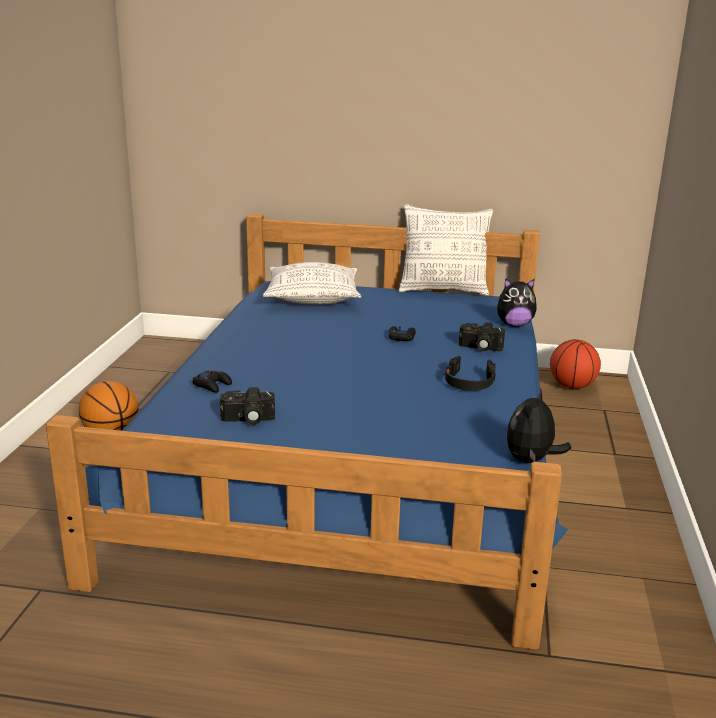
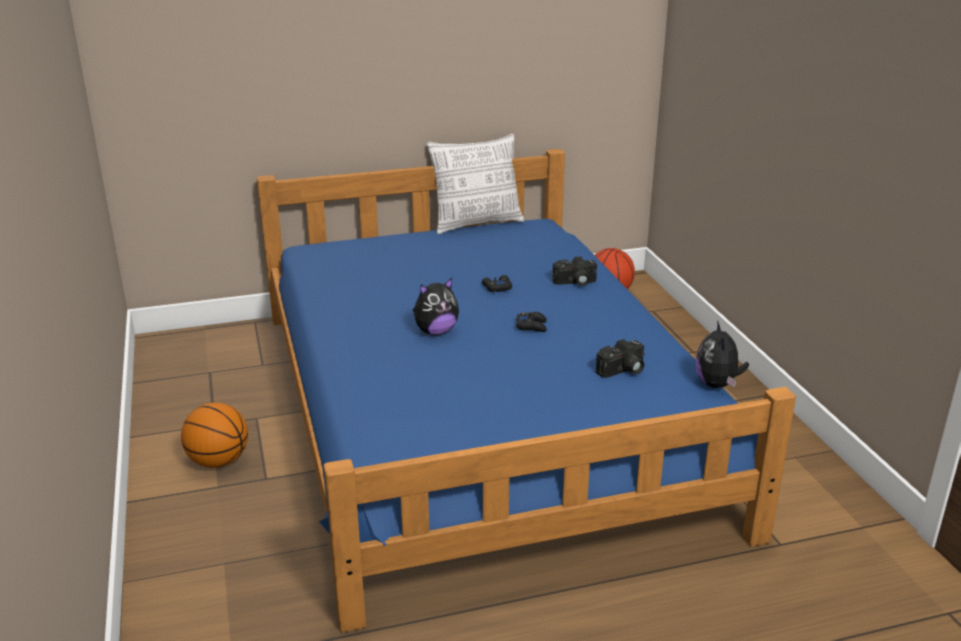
camera: 25 degrees left, 5 degrees up
black game controller [192,370,232,393] -> black game controller moved to [516,312,547,332]
camera [220,387,275,425] -> camera moved to [596,339,645,378]
pillow [263,262,361,304] -> none
black headphones [445,356,495,391] -> none
plush toy [497,278,536,327] -> plush toy moved to [413,278,459,335]

